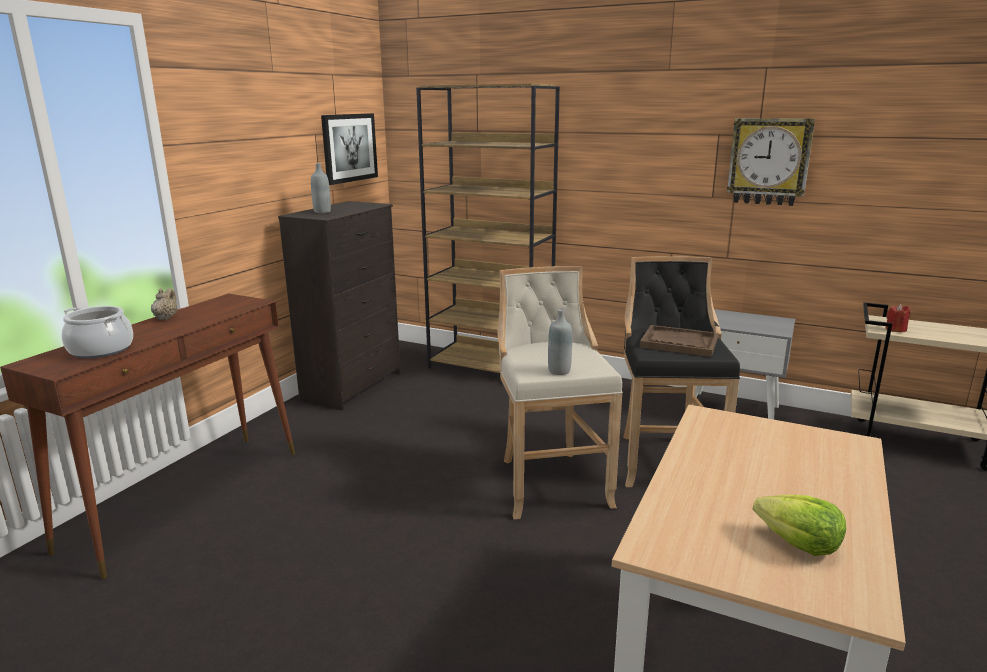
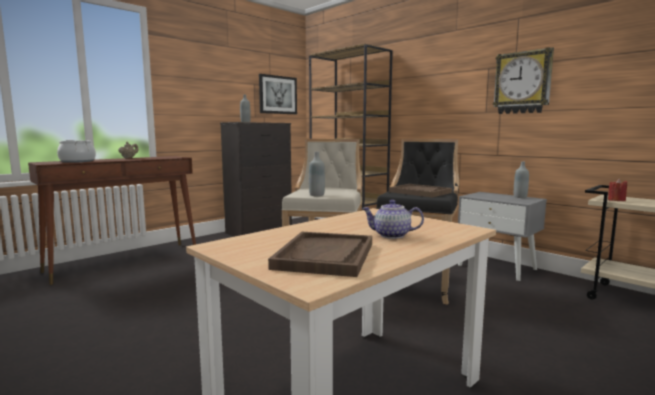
camera: 20 degrees right, 10 degrees down
lettuce [753,495,846,556] -> brown tray [268,232,372,277]
none -> teapot [362,200,424,239]
none -> grey bottle [514,162,529,198]

